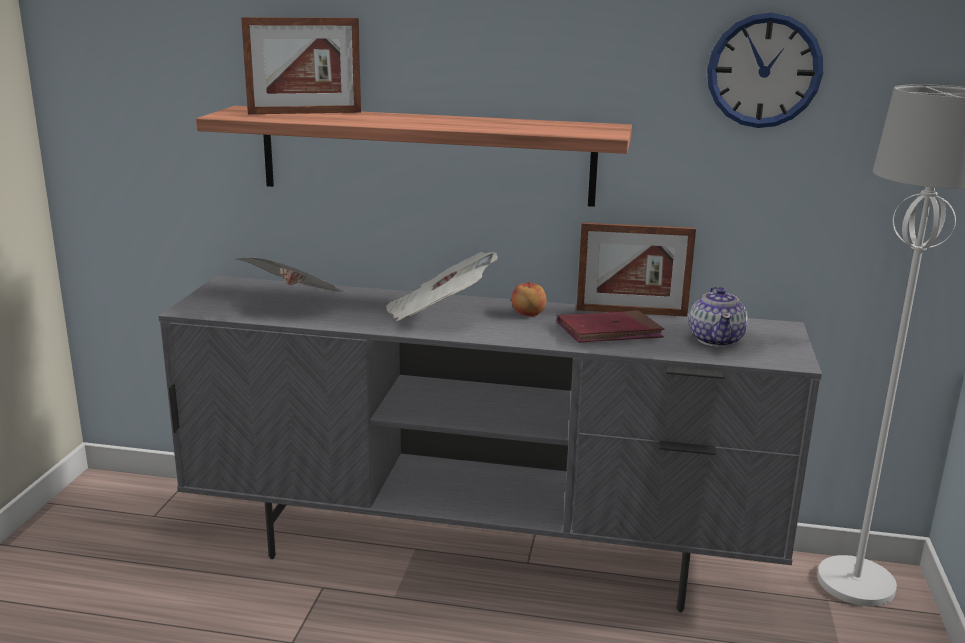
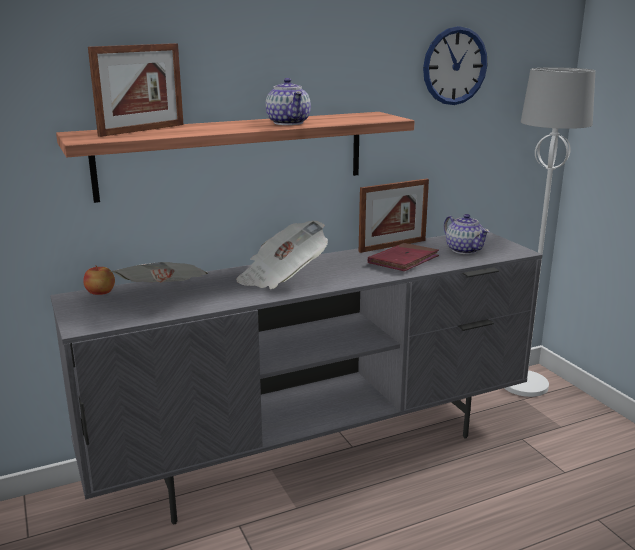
camera: 35 degrees left, 0 degrees up
apple [511,281,546,316] -> apple moved to [83,265,115,295]
none -> teapot [266,78,311,125]

